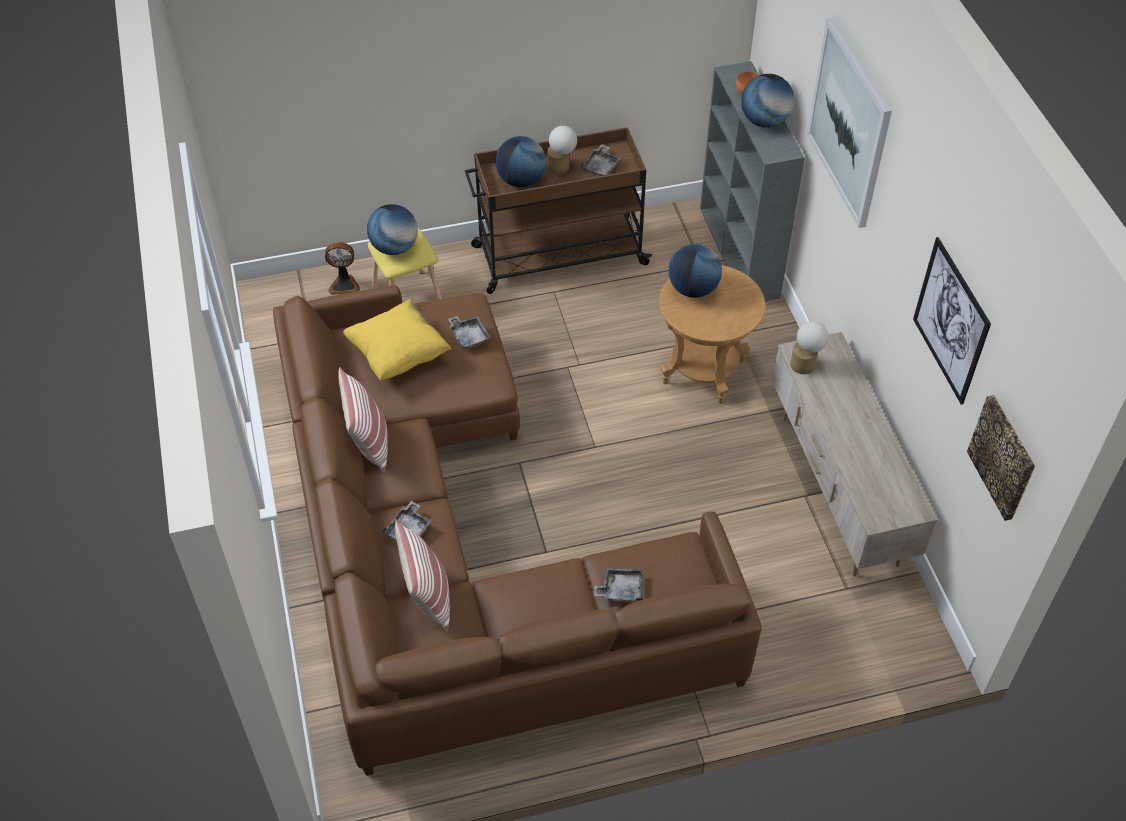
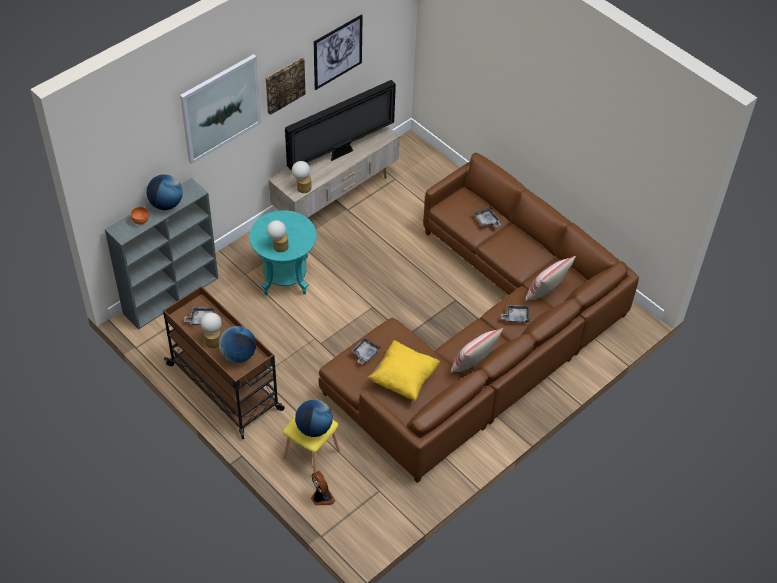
camera: 120 degrees left, 0 degrees up
brown side table [659,265,765,404] -> turquoise side table [249,210,317,295]
globe [668,244,722,298] -> table lamp [267,220,288,252]
picture [967,395,1036,521] -> picture moved to [266,58,305,115]
none -> television [285,80,396,170]

